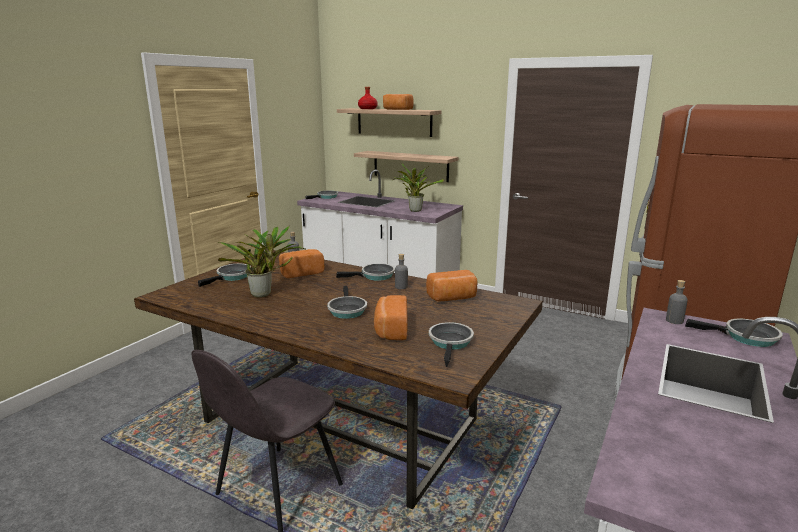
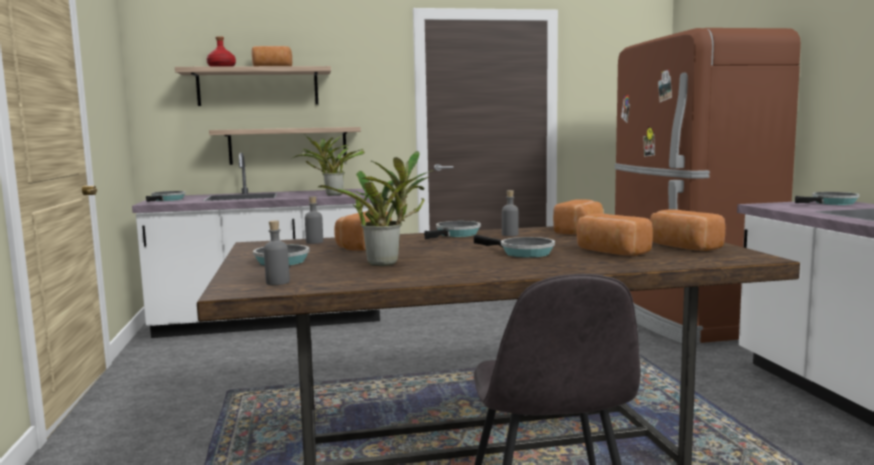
camera: 40 degrees left, 10 degrees down
frying pan [429,322,474,367] -> bread [650,210,725,251]
grey bottle [666,280,688,324] -> grey bottle moved to [264,221,290,285]

